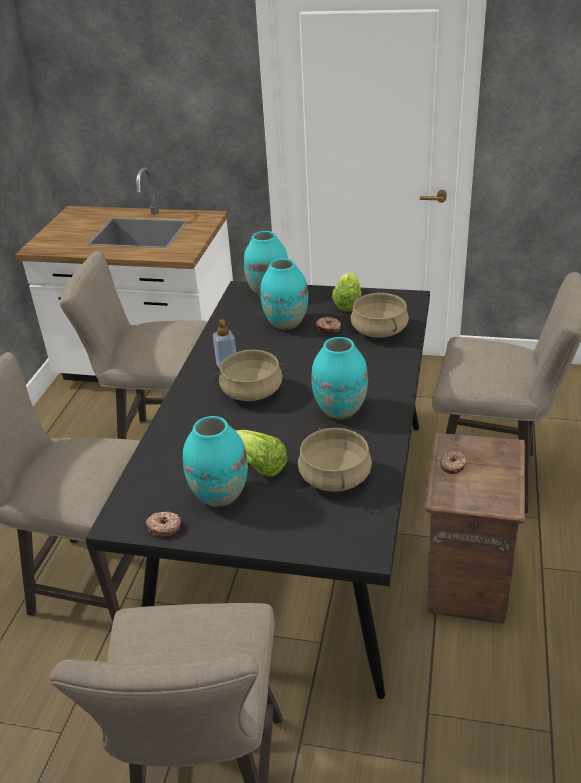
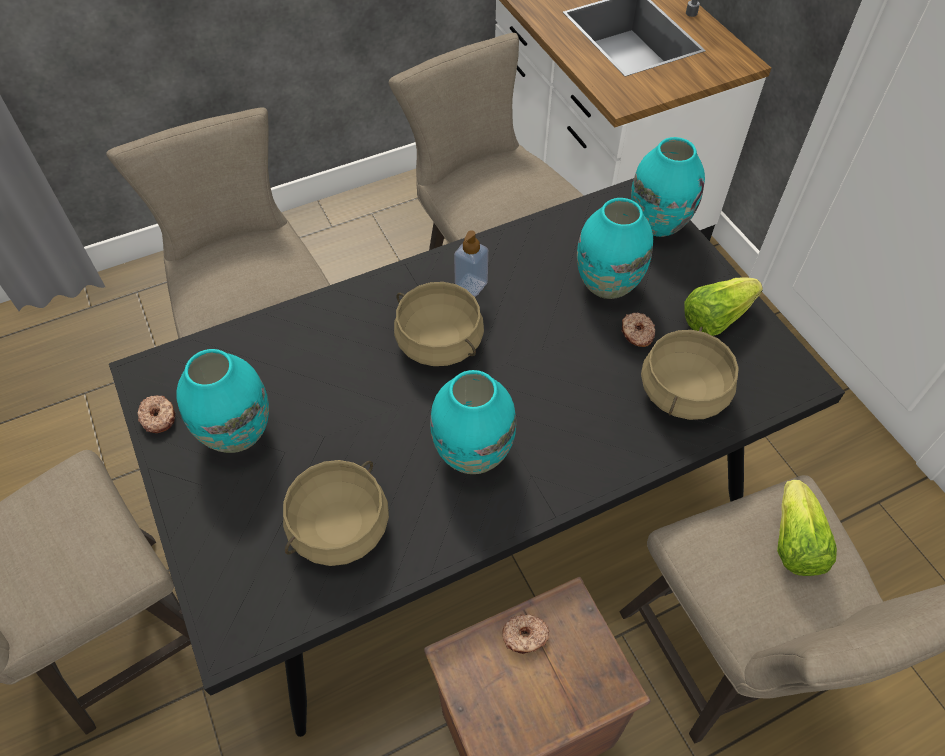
camera: 50 degrees right, 20 degrees up
lettuce [235,430,288,477] -> lettuce moved to [777,480,837,576]

